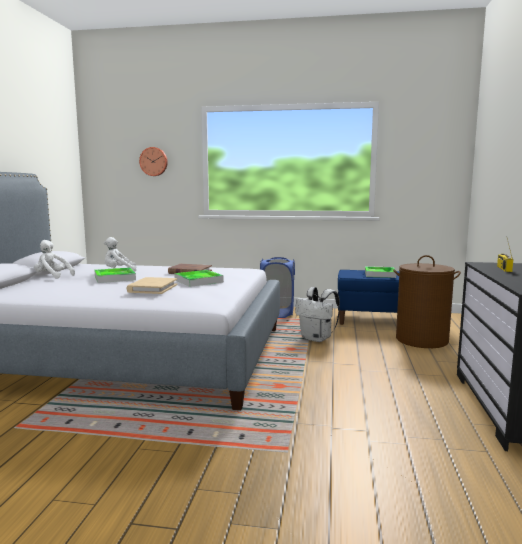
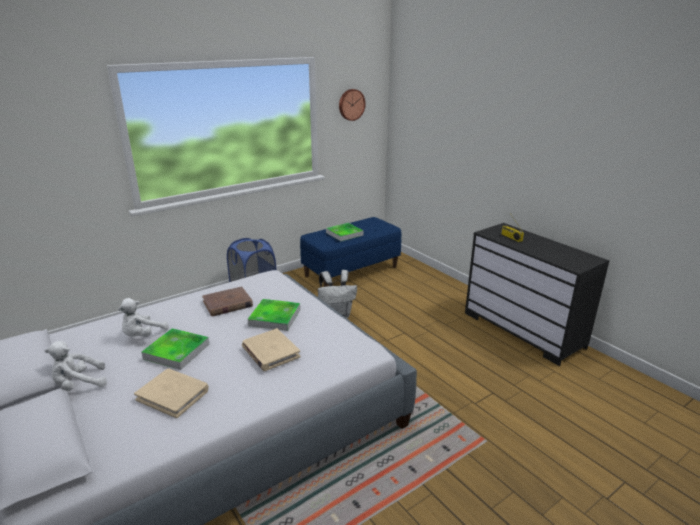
camera: 45 degrees left, 15 degrees up
wall clock [139,147,168,176] -> wall clock moved to [339,89,366,121]
brown laundry basket [393,255,461,348] -> none
none -> beige book [134,368,209,418]

